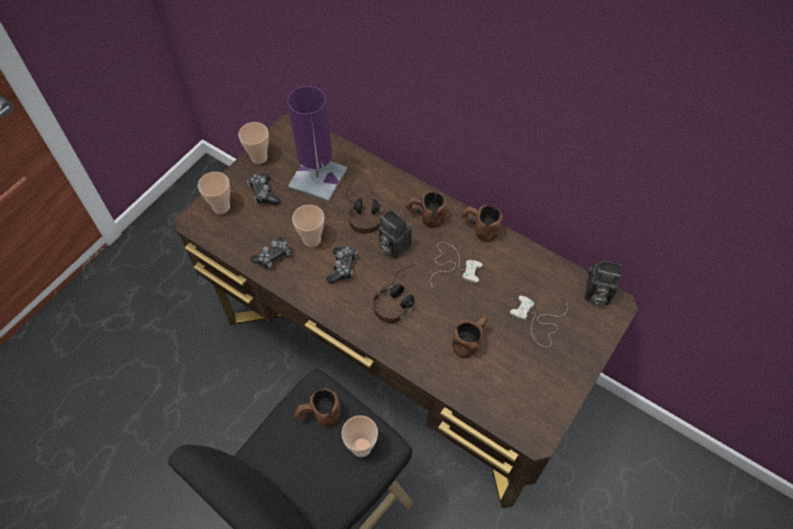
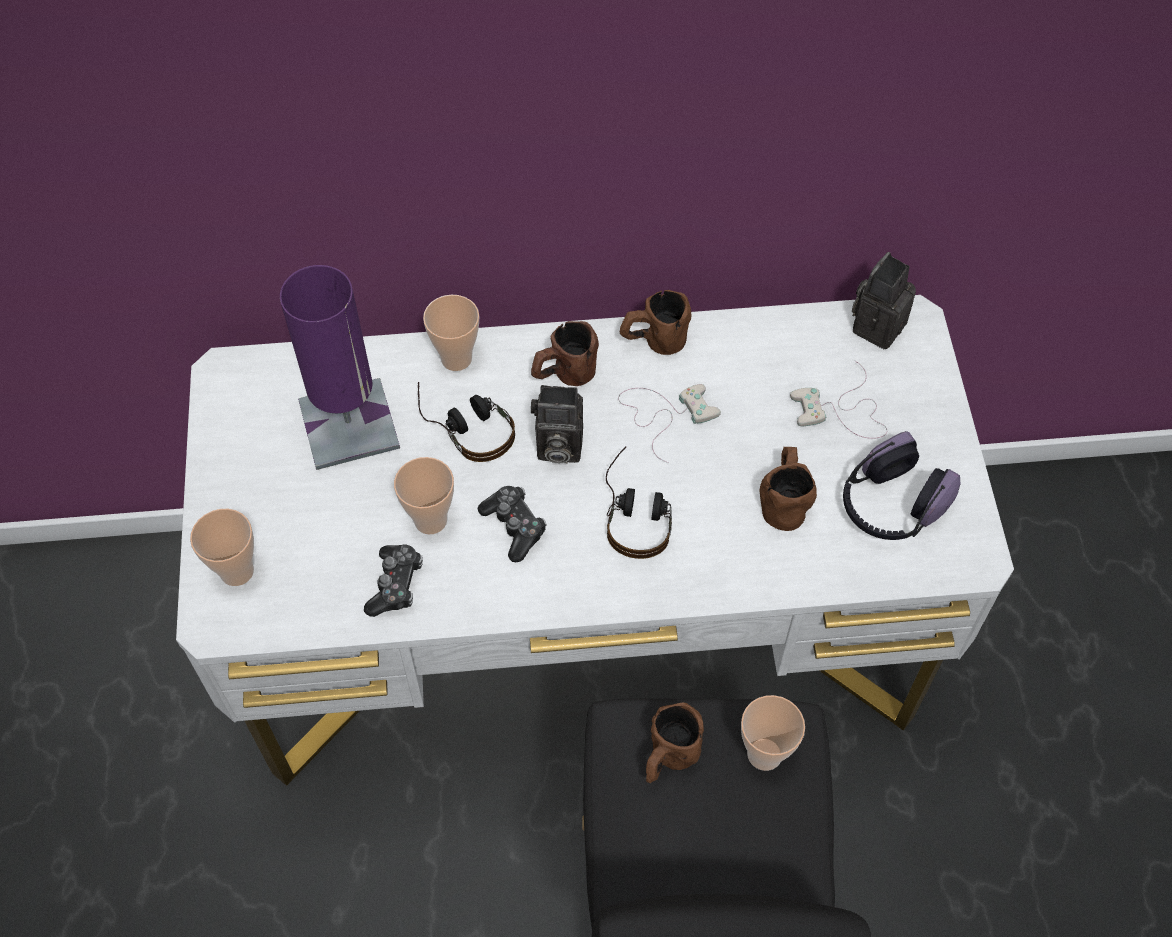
camera: 40 degrees left, 0 degrees up
brown desk [176,114,638,508] -> white desk [176,295,1014,785]
cup [238,122,269,164] -> cup moved to [423,295,479,371]
game controller [247,174,281,205] -> none
camera [584,260,621,305] -> camera turned 150 degrees clockwise [852,252,916,349]
none -> headphones [843,431,961,540]

